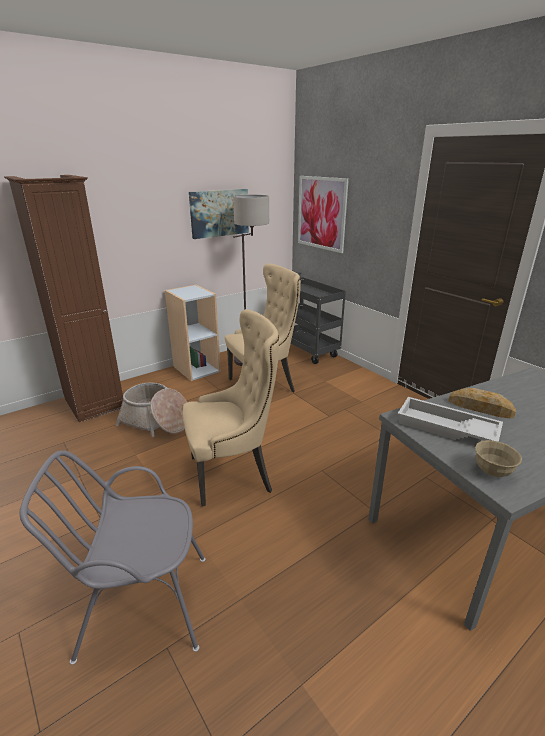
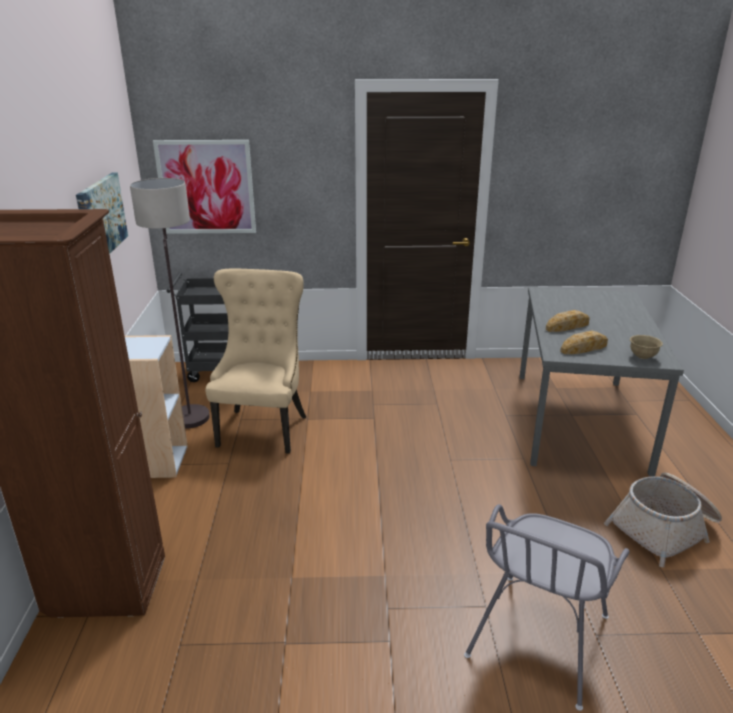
camera: 55 degrees left, 0 degrees up
basket [116,383,187,437] -> basket moved to [604,472,722,567]
beige chair [183,309,279,506] -> none
white tray [398,397,503,442] -> bread [560,330,608,354]

